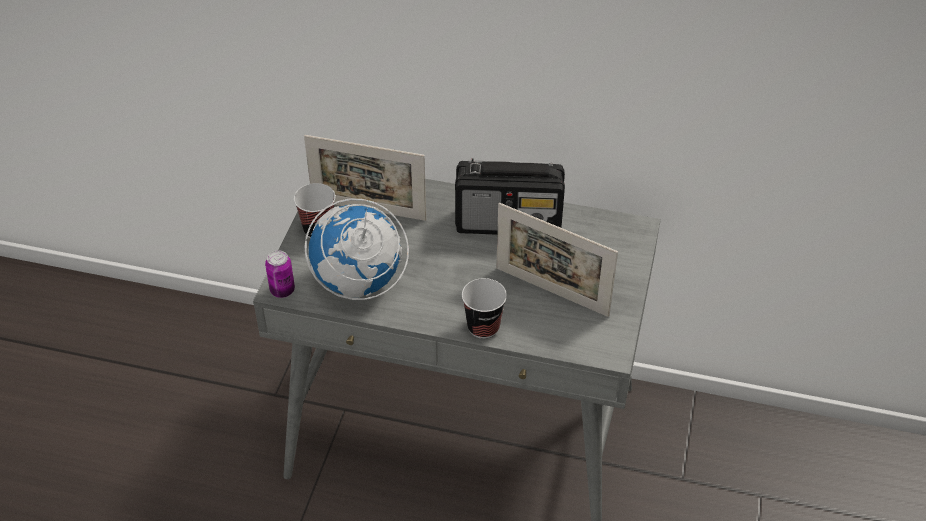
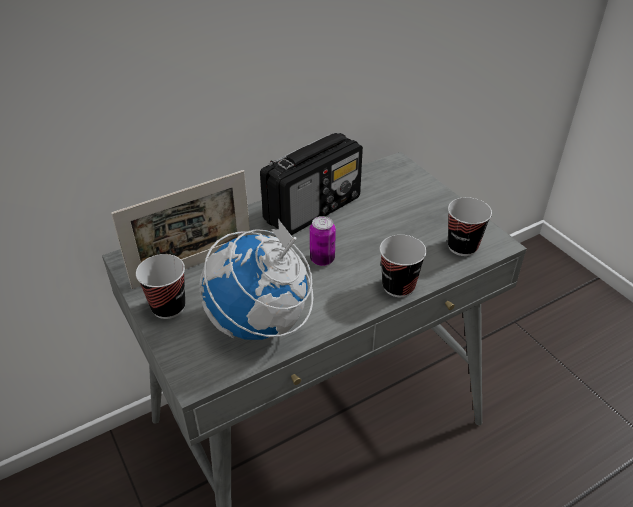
camera: 45 degrees left, 5 degrees down
can [265,250,295,298] -> can moved to [310,216,336,266]
picture frame [496,203,618,317] -> none
none -> cup [448,197,492,256]

